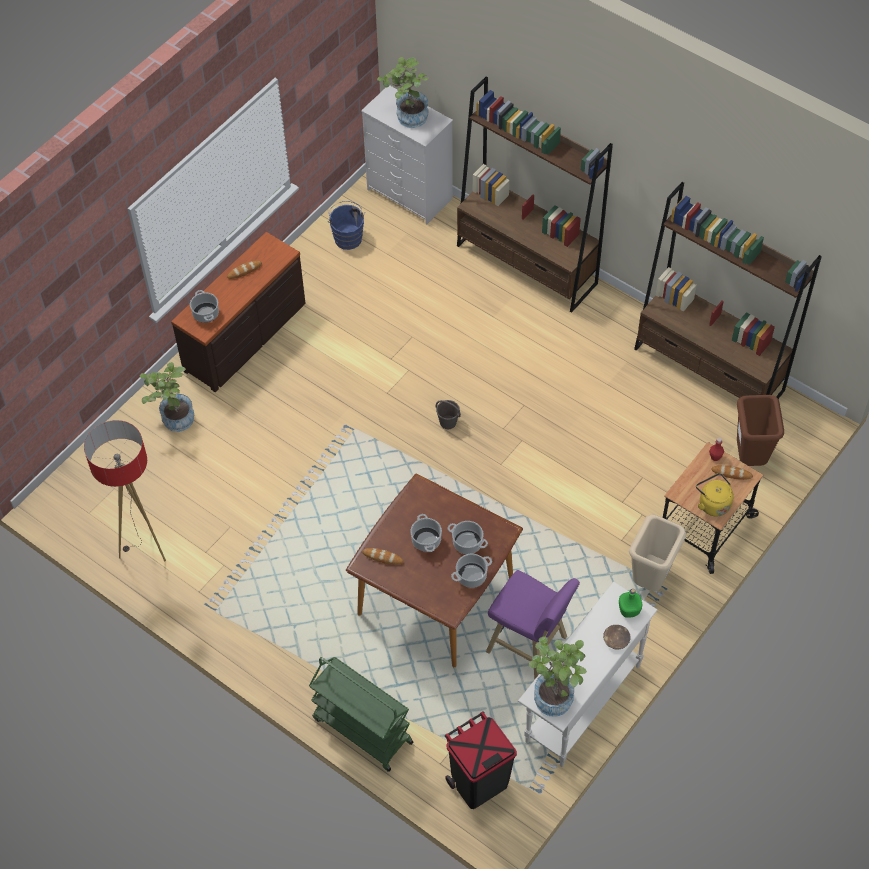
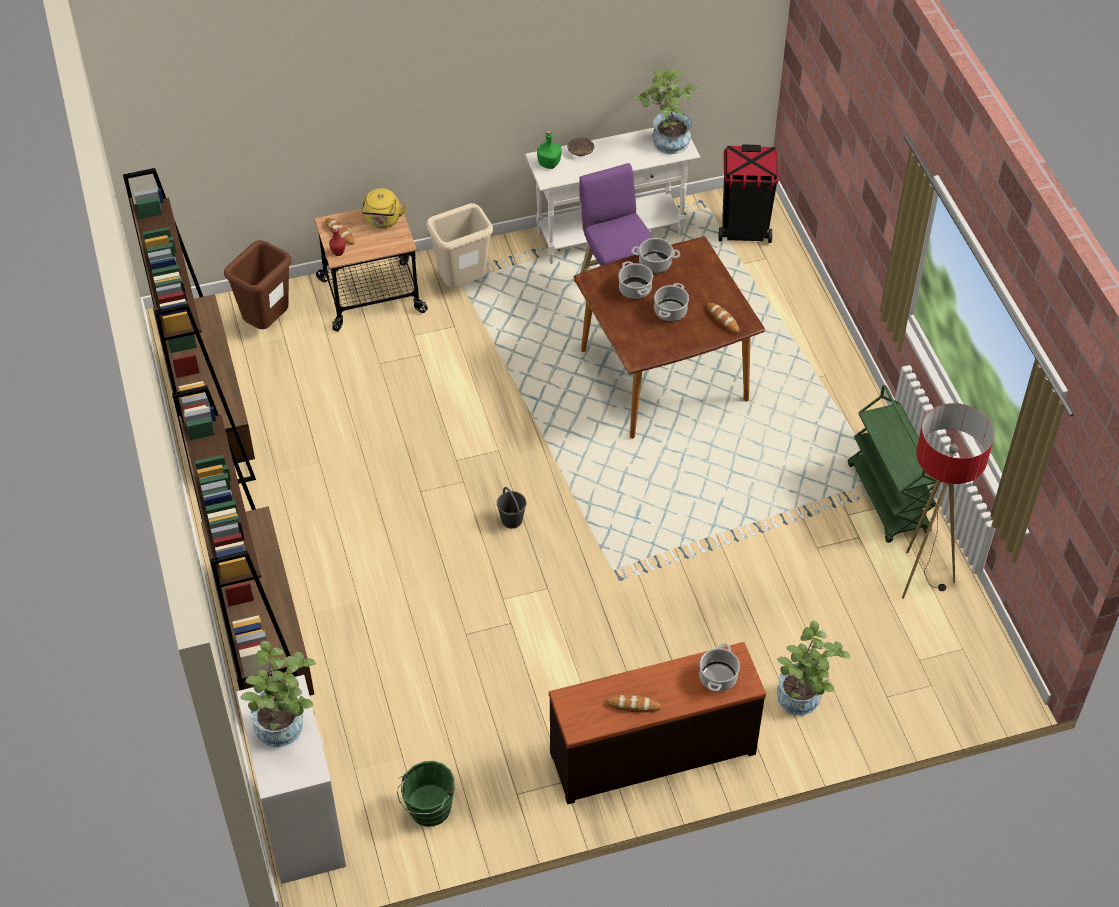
camera: 145 degrees left, 5 degrees down
green cart [309,657,413,772] -> green cart moved to [848,385,936,543]
blue bucket [328,201,365,250] -> green bucket [397,761,455,827]

